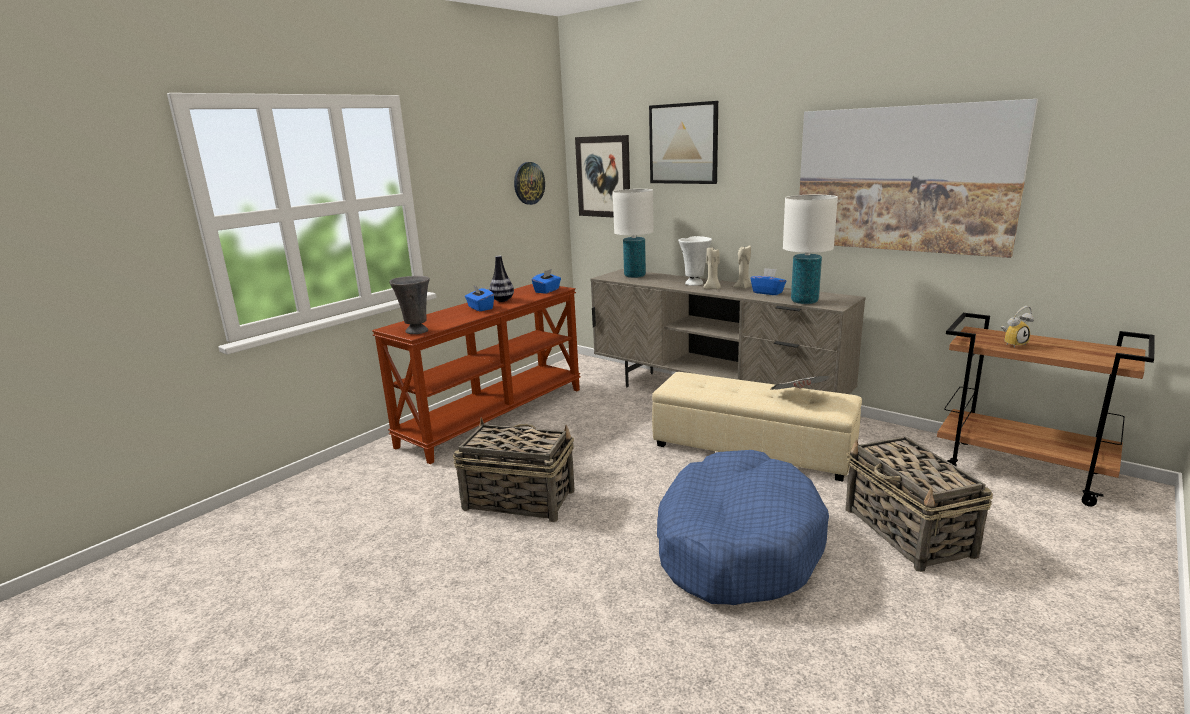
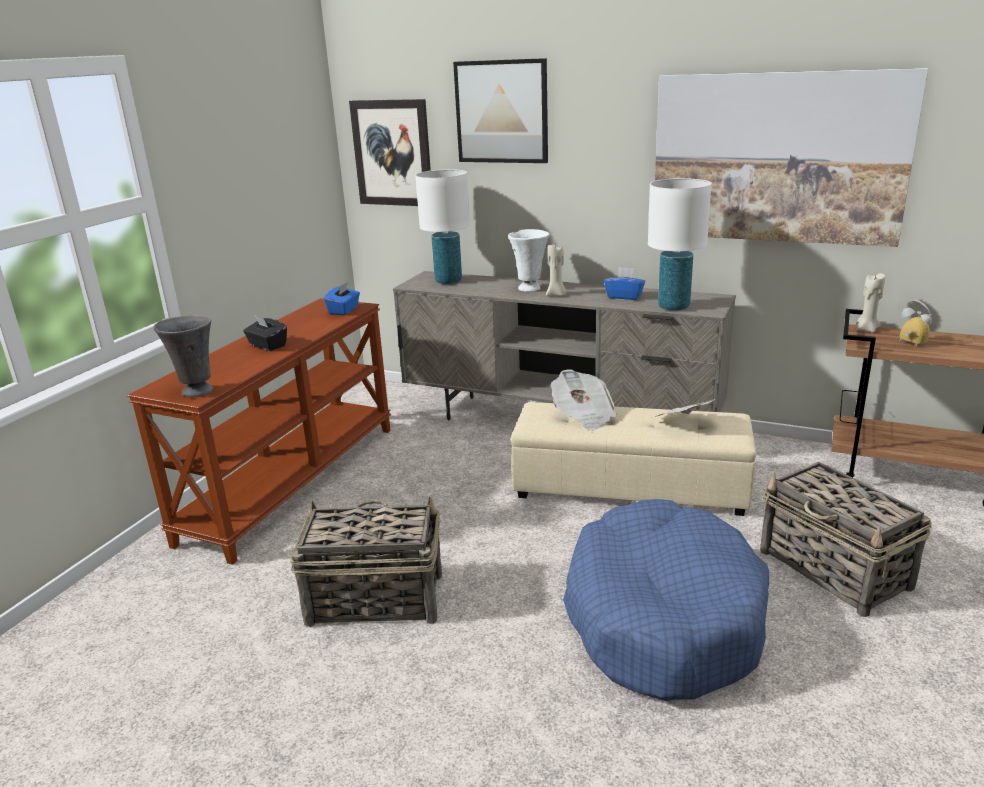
camera: 15 degrees left, 5 degrees up
blue tissue box [465,285,494,311] -> black tissue box [243,315,287,351]
vase [489,255,514,302] -> none
wall clock [514,162,545,205] -> none
beige candle [733,245,752,289] -> beige candle moved to [856,273,885,333]
alarm clock [1001,306,1034,348] -> alarm clock turned 90 degrees counterclockwise [899,300,932,347]
none -> newspaper [550,369,617,431]

